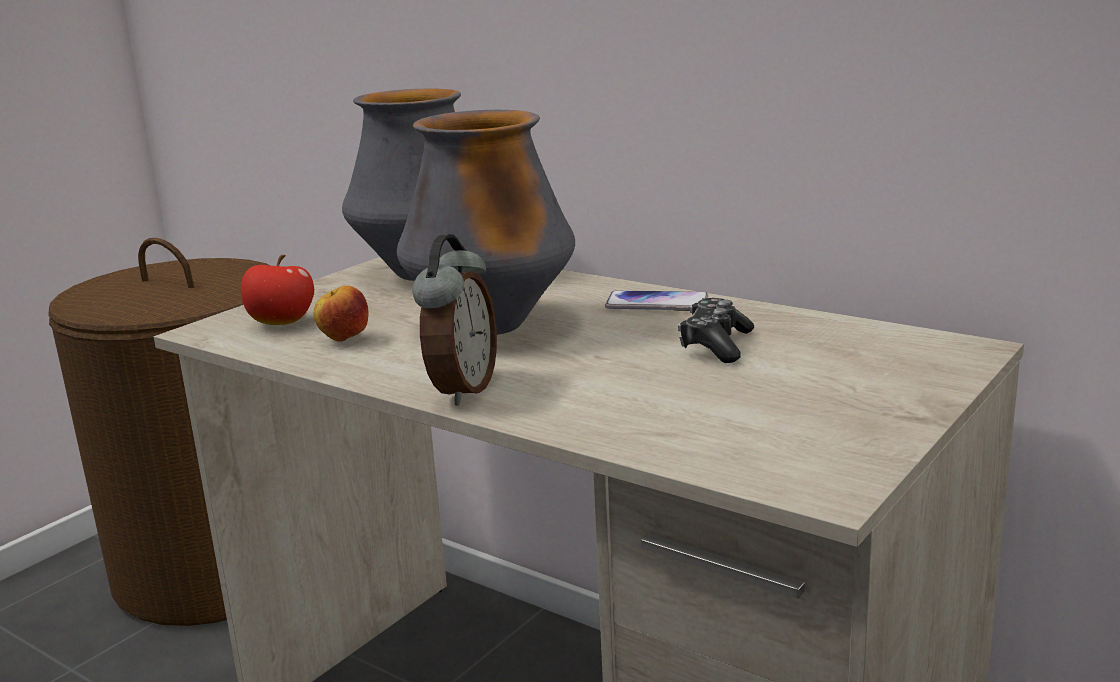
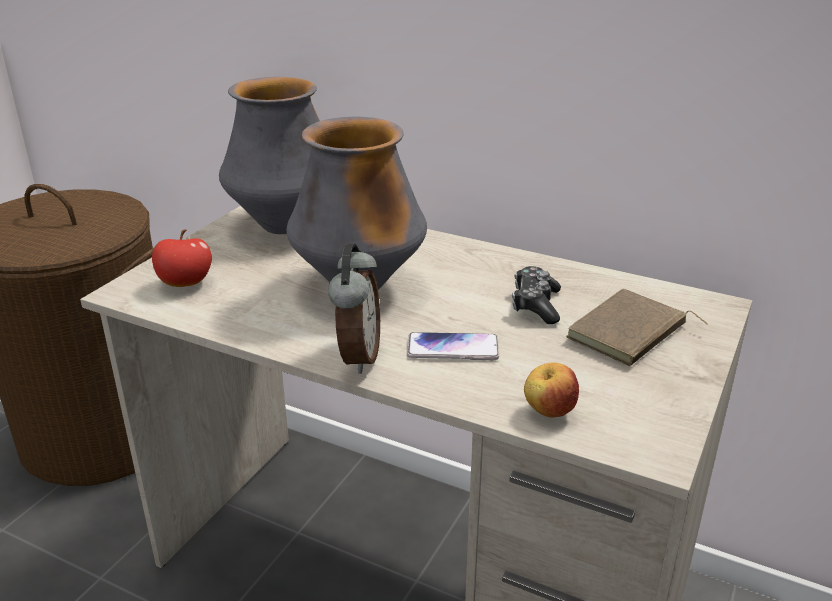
camera: 10 degrees left, 10 degrees up
apple [313,285,368,342] -> apple moved to [524,362,579,418]
phone [605,291,708,311] -> phone moved to [407,332,499,360]
none -> brown book [566,288,708,366]

